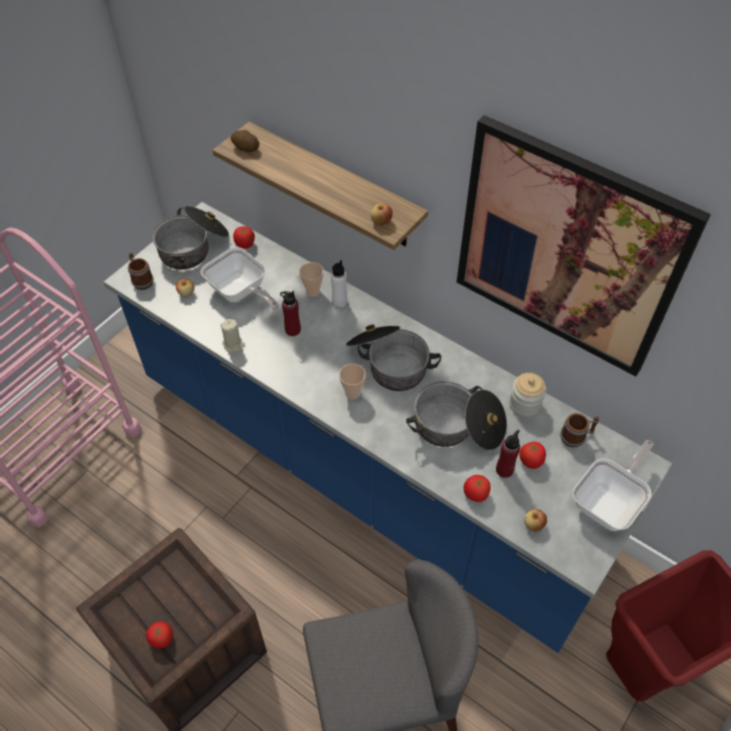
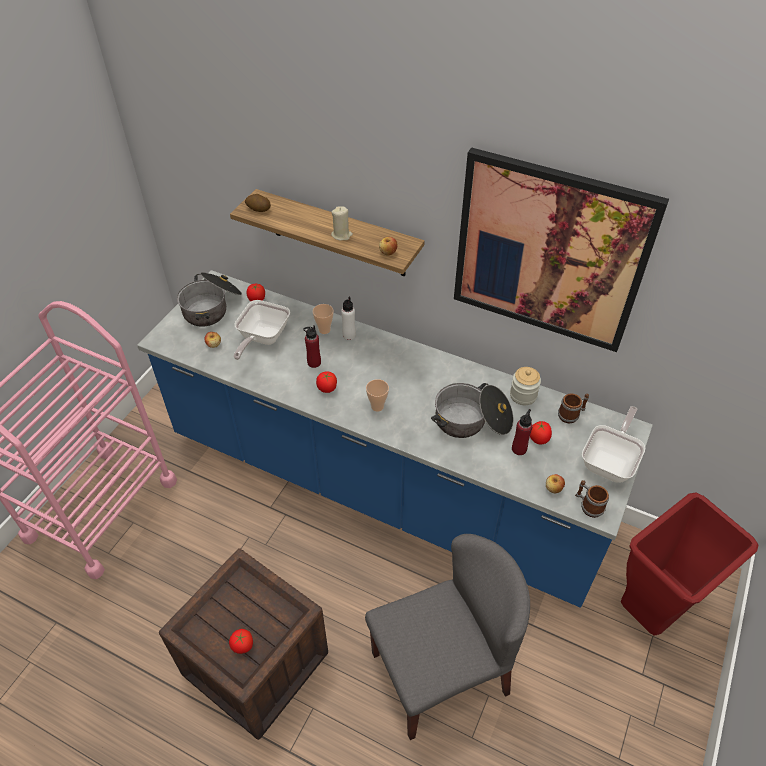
camera: 10 degrees left, 5 degrees down
mug [128,253,154,290] -> mug moved to [575,480,609,518]
frying pan [201,247,279,310] -> frying pan turned 75 degrees clockwise [234,300,290,360]
beige candle [221,319,245,352] -> beige candle moved to [331,206,353,240]
cooking pot [346,324,441,391] -> none
tomato [463,475,490,502] -> tomato moved to [316,371,337,393]

